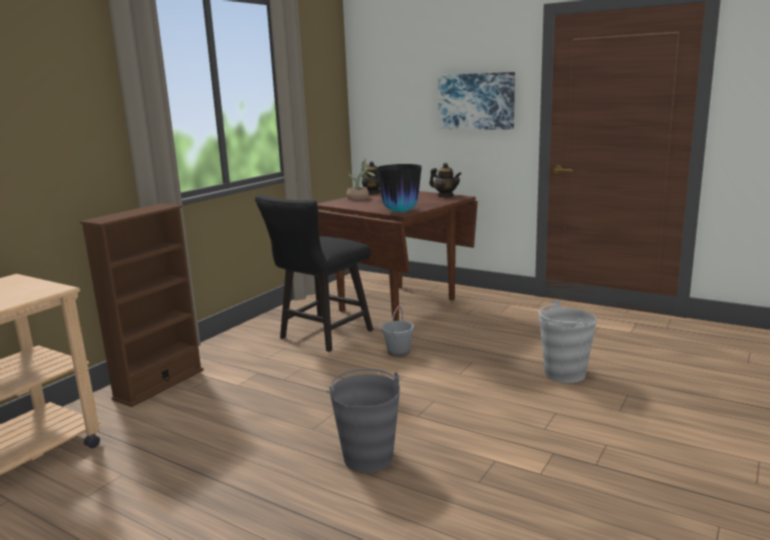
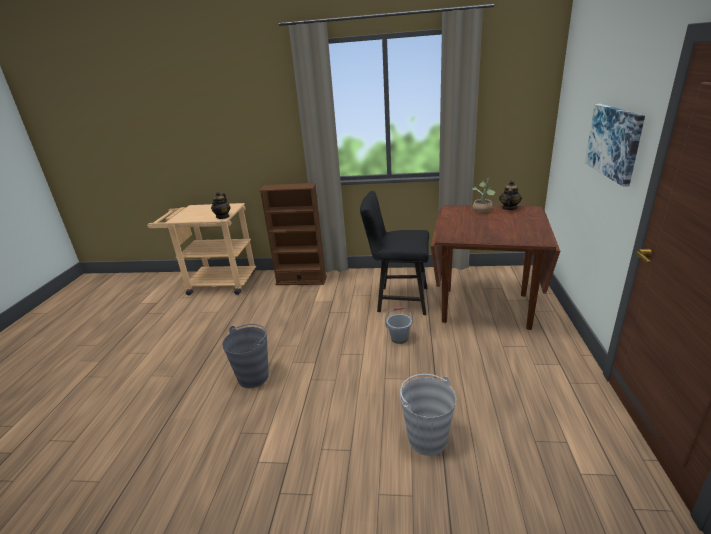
camera: 65 degrees right, 10 degrees up
vase [376,164,422,212] -> none
teapot [429,163,462,197] -> teapot moved to [211,192,231,219]

